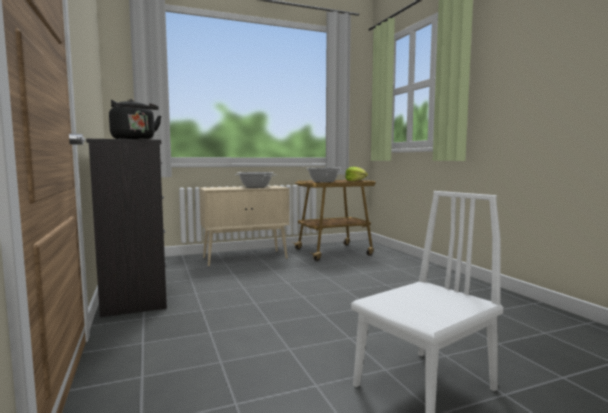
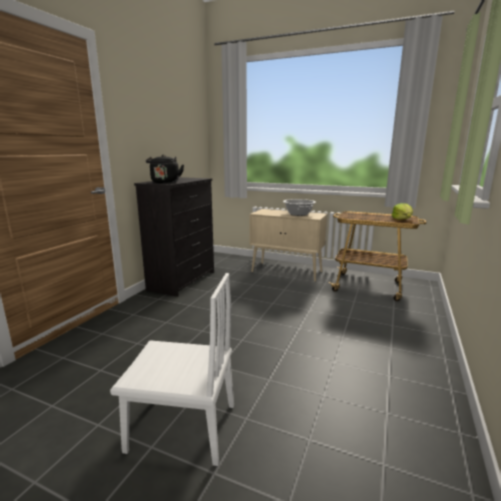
camera: 45 degrees right, 10 degrees up
cooking pot [307,168,342,183] -> none

